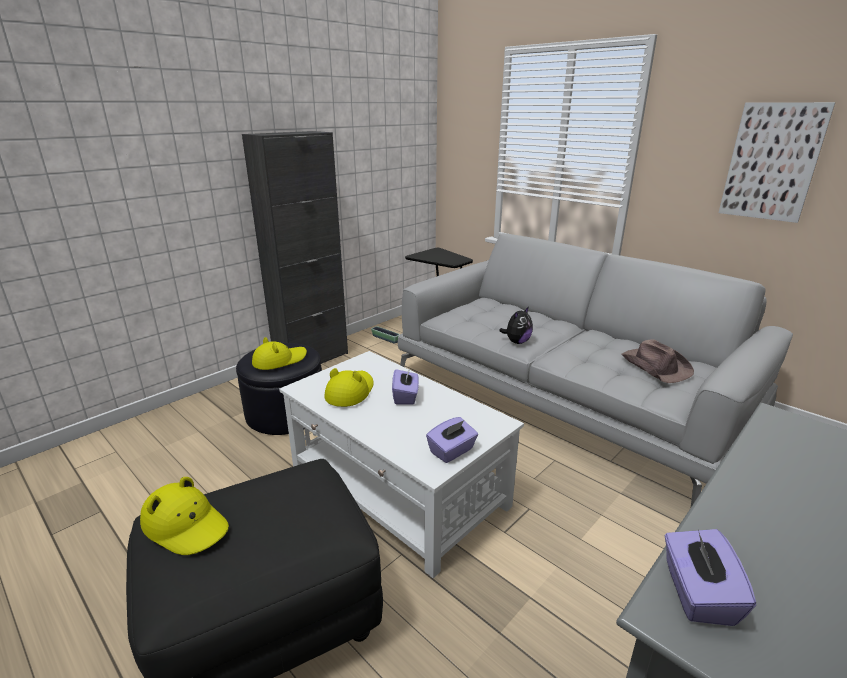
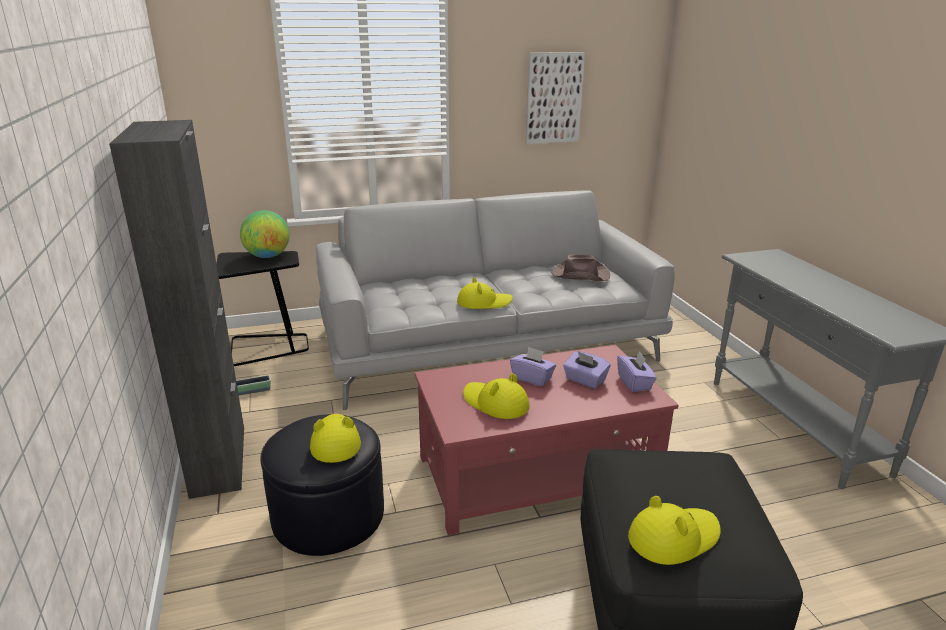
camera: 60 degrees left, 0 degrees up
white coffee table [279,351,524,578] -> red coffee table [415,345,679,535]
plush toy [499,306,533,344] -> yellow hat [457,277,513,309]
purple tissue box [665,529,756,626] -> purple tissue box moved to [563,351,611,389]
none -> globe [240,210,290,258]

